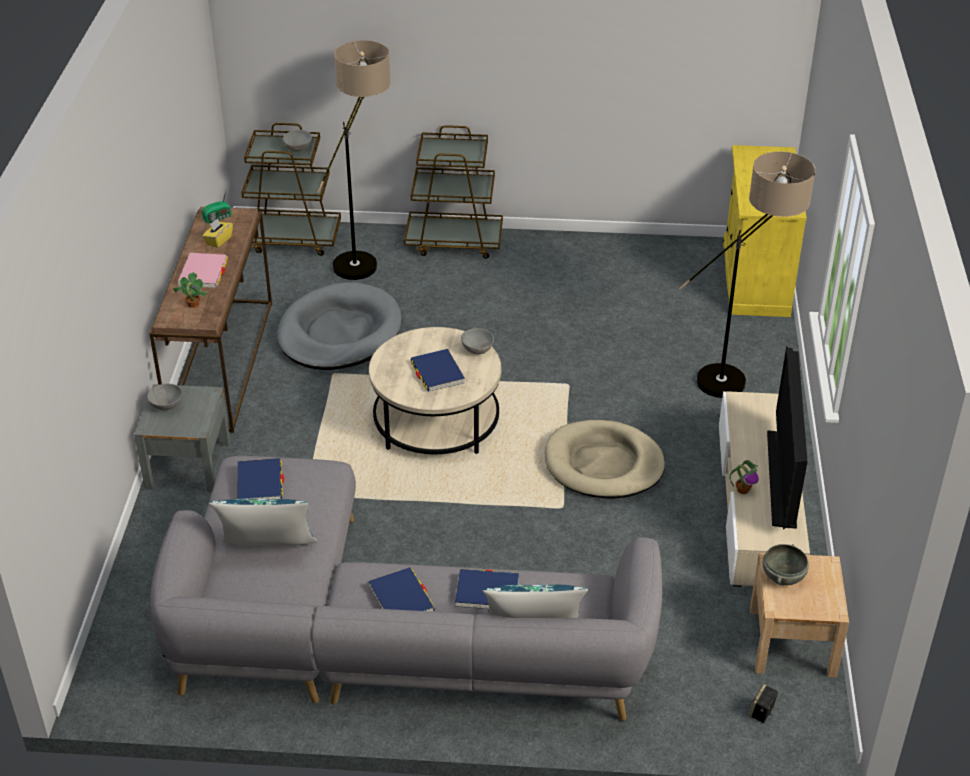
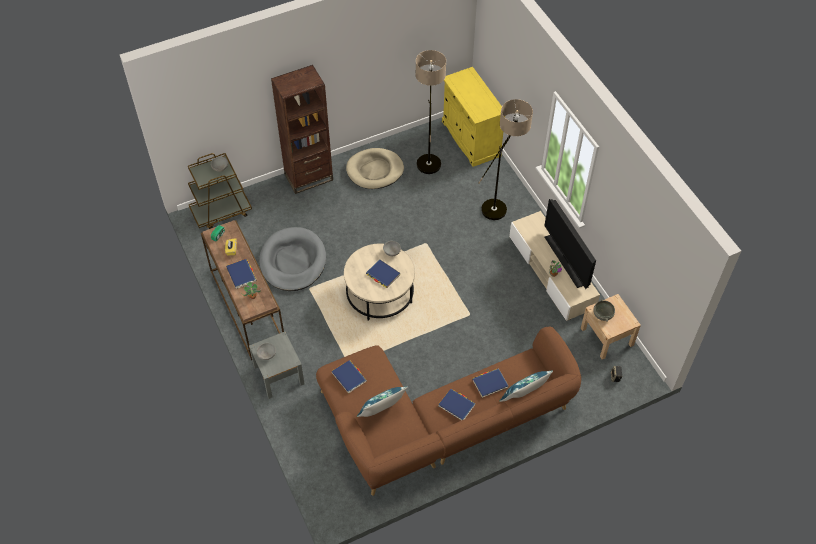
camera: 30 degrees left, 15 degrees up
grey sofa [150,456,662,721] -> brown sofa [316,327,581,496]
pink book [178,253,228,288] -> blue book [226,259,256,289]
floor lamp [317,40,391,280] -> floor lamp moved to [416,50,446,174]
brown cart [404,125,503,259] -> brown bookcase [271,65,333,194]
beige dog bed [545,420,665,499] -> beige dog bed moved to [346,148,404,189]

